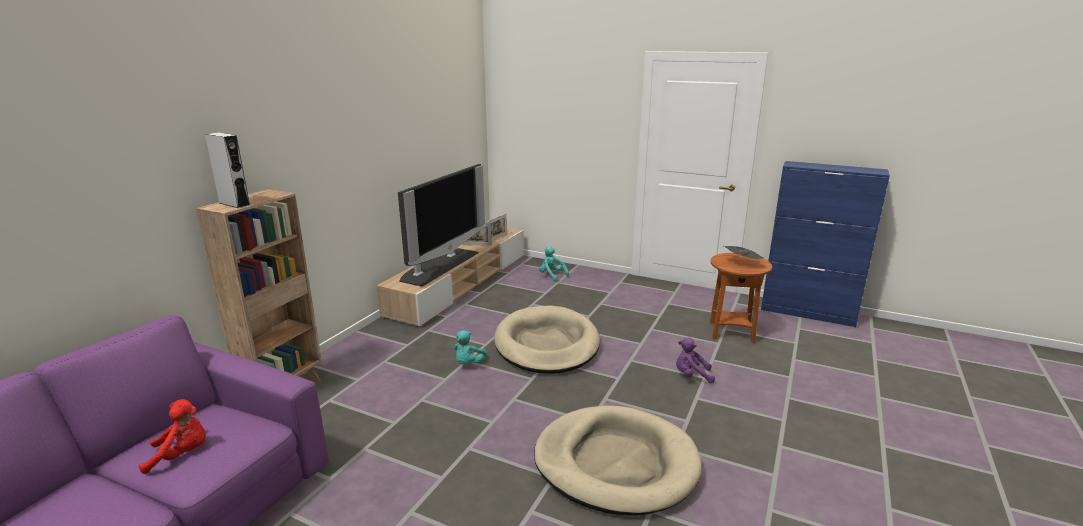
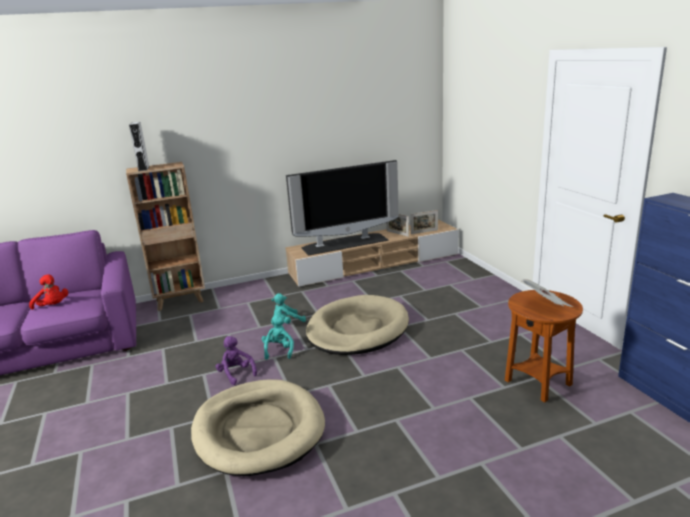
camera: 45 degrees right, 0 degrees up
turquoise plush toy [539,246,569,281] -> turquoise plush toy moved to [262,315,294,360]
purple plush toy [676,337,715,384] -> purple plush toy moved to [215,336,257,385]

